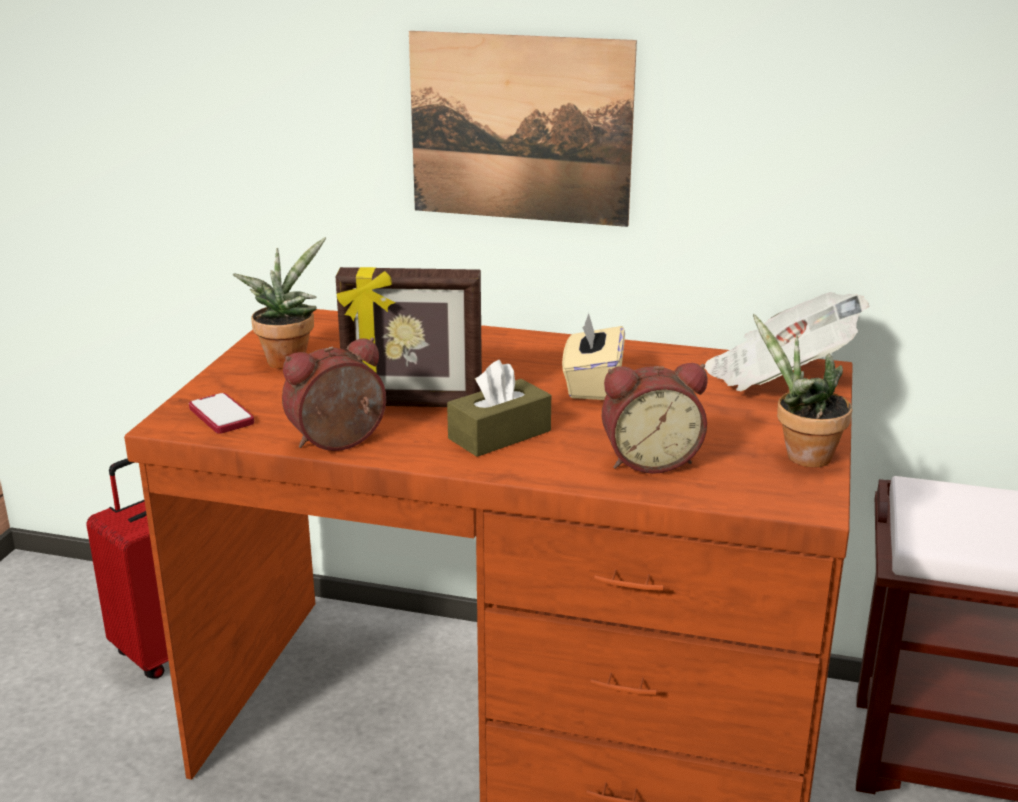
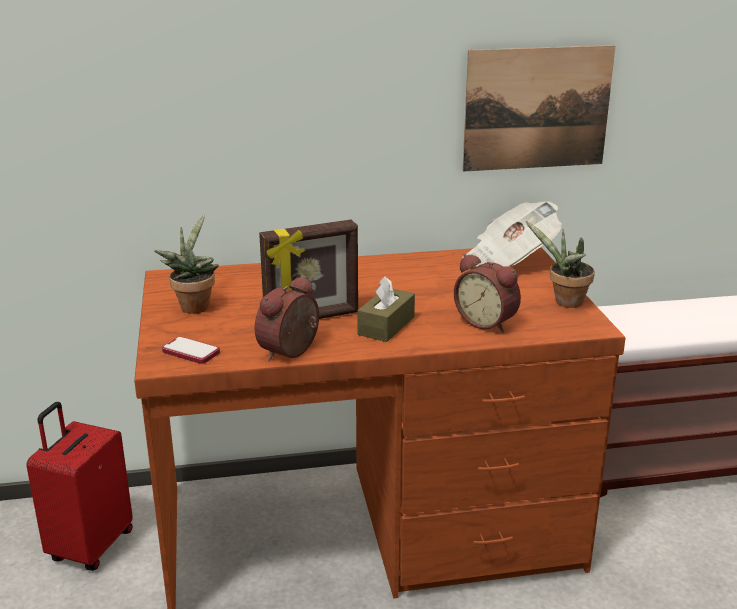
camera: 25 degrees left, 0 degrees up
picture [409,31,637,227] -> picture moved to [463,45,615,172]
beige tissue box [562,313,625,400] -> none
alarm clock [602,363,707,474] -> alarm clock turned 75 degrees clockwise [454,254,521,332]

